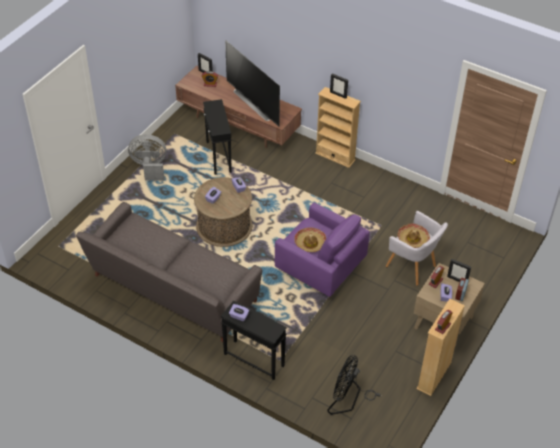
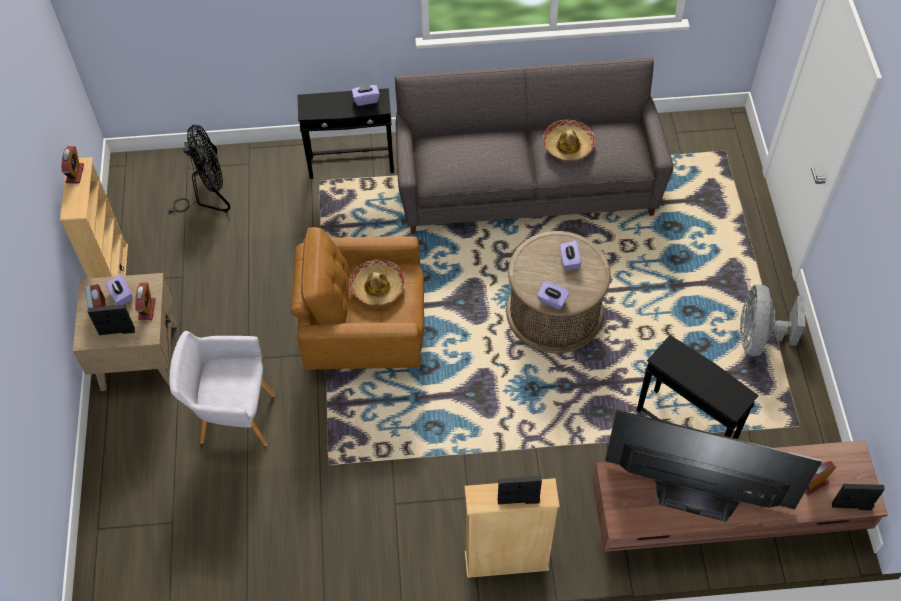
camera: 145 degrees right, 10 degrees up
grey fan [128,134,167,181] -> grey fan turned 135 degrees clockwise [740,284,805,356]
purple armchair [275,203,370,297] -> brown armchair [291,227,424,370]
hat [397,223,430,248] -> hat moved to [543,120,595,161]

